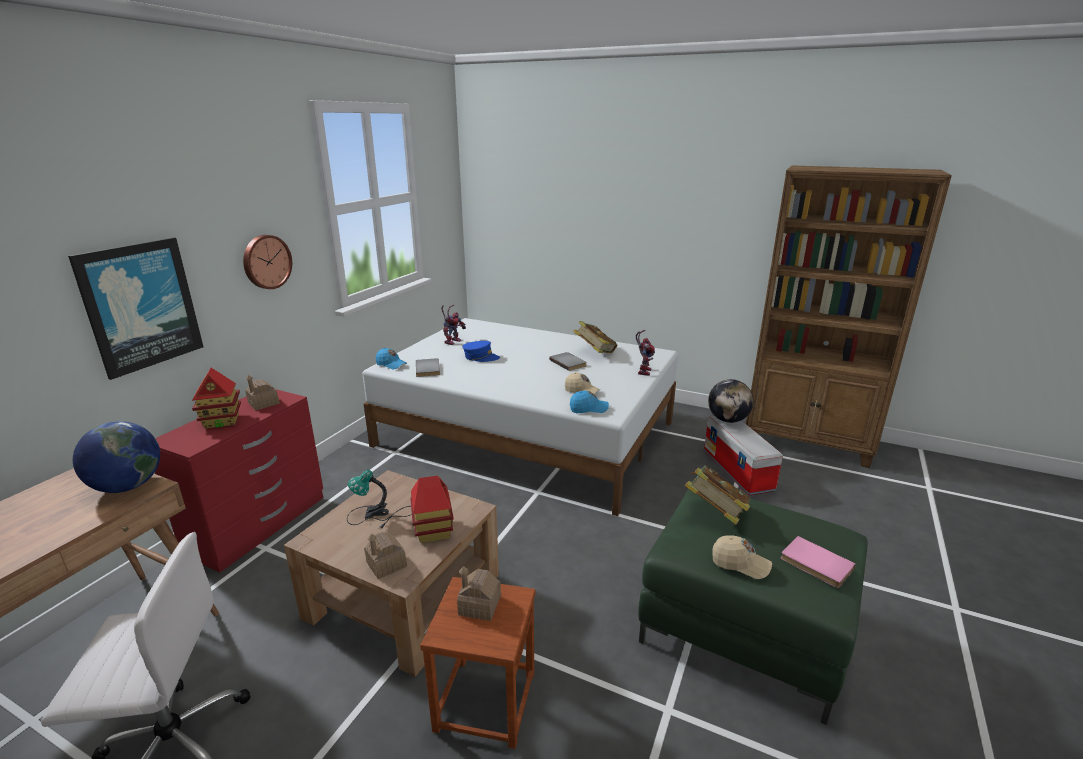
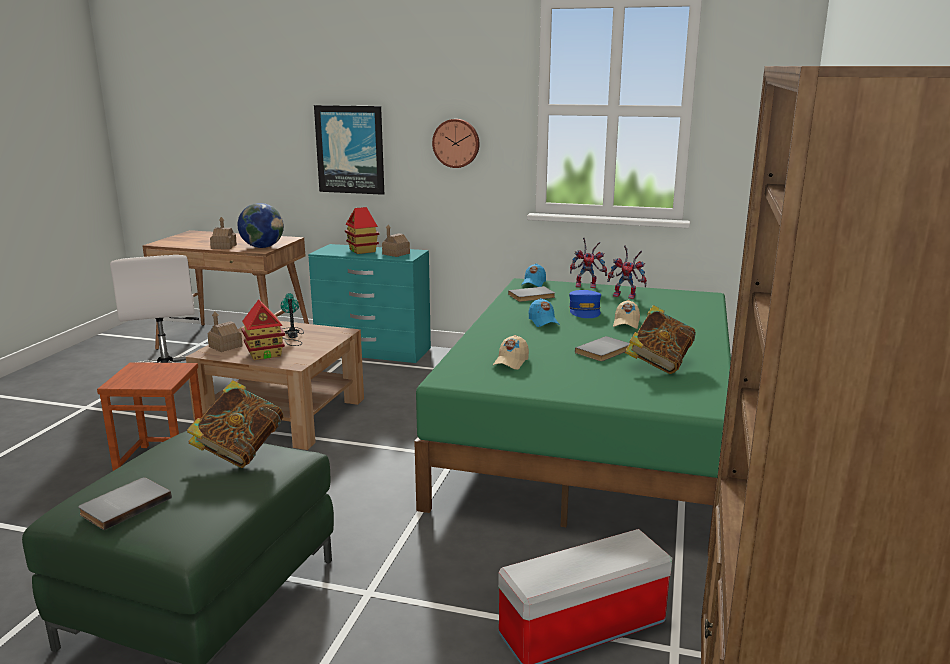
camera: 80 degrees right, 5 degrees down
red dresser [155,389,323,572] -> turquoise dresser [308,244,431,363]
white bed [362,318,678,516] -> green bed [414,278,731,555]
toy house [457,566,501,621] -> toy house moved to [210,217,237,249]
blue cap [570,391,609,413] -> blue cap moved to [529,298,560,327]
toy robot [636,330,655,376] -> toy robot moved to [570,237,607,288]
globe [708,379,754,423] -> none
beige cap [712,535,772,579] -> beige cap moved to [613,300,640,329]
pink book [781,536,856,588] -> grey book [78,477,172,530]

